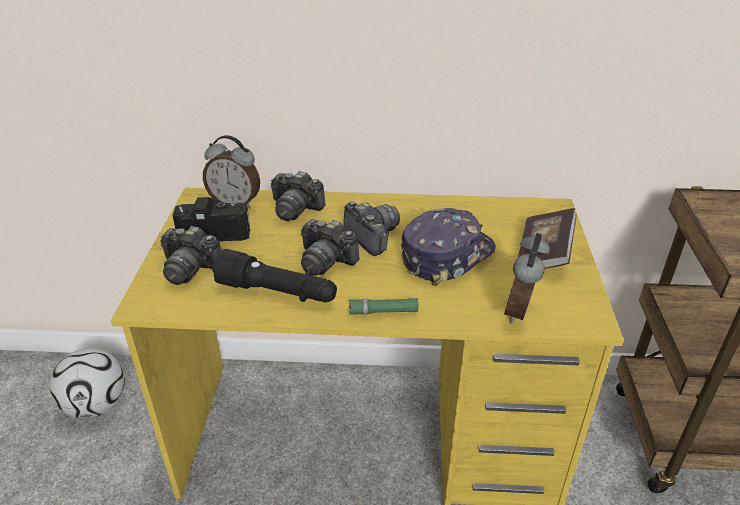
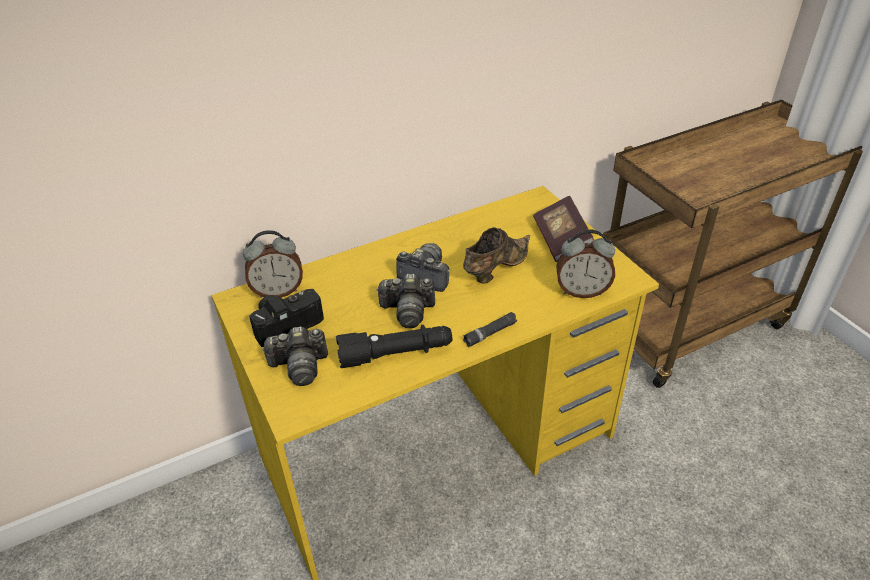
camera: 30 degrees left, 5 degrees up
football [50,348,125,419] -> none
camera [271,171,326,221] -> none
green flashlight [349,298,419,315] -> black flashlight [463,312,517,347]
cap [401,208,496,286] -> brown shoe [463,227,530,284]
alarm clock [504,233,550,324] -> alarm clock turned 75 degrees counterclockwise [556,229,615,298]

